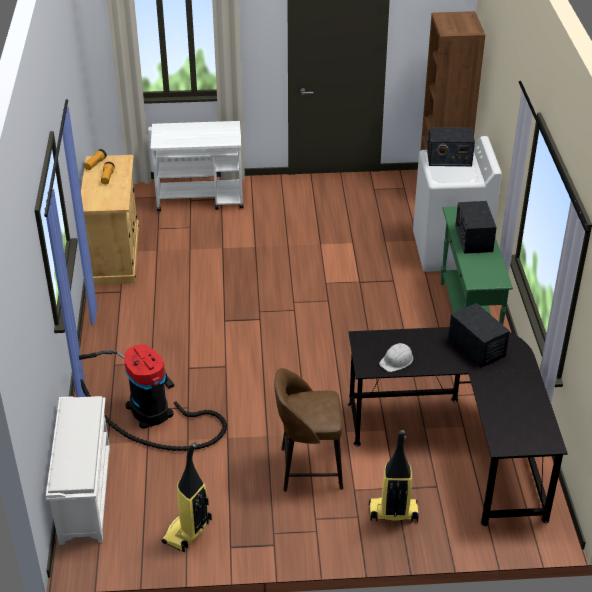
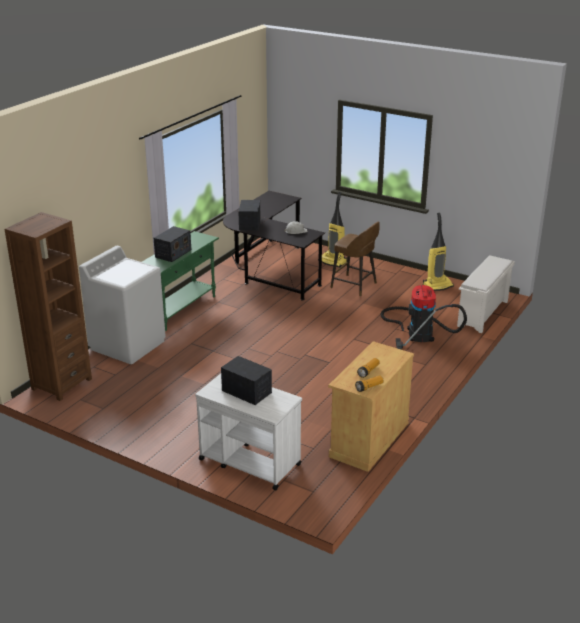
camera: 145 degrees left, 10 degrees down
radio [427,127,475,166] -> radio moved to [221,356,272,405]

